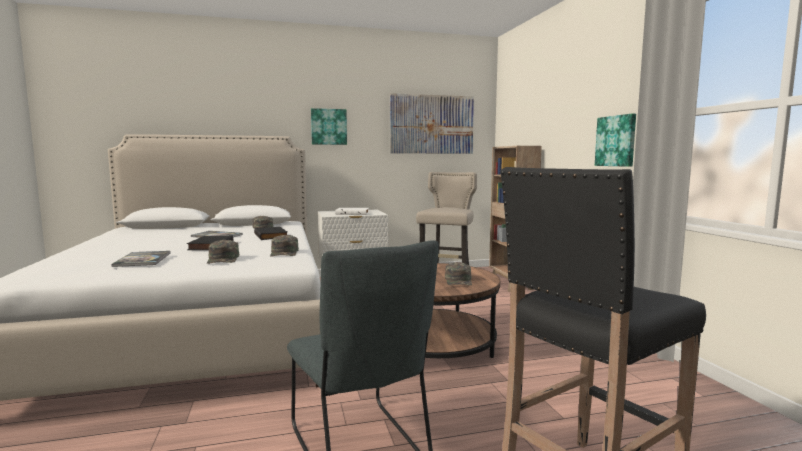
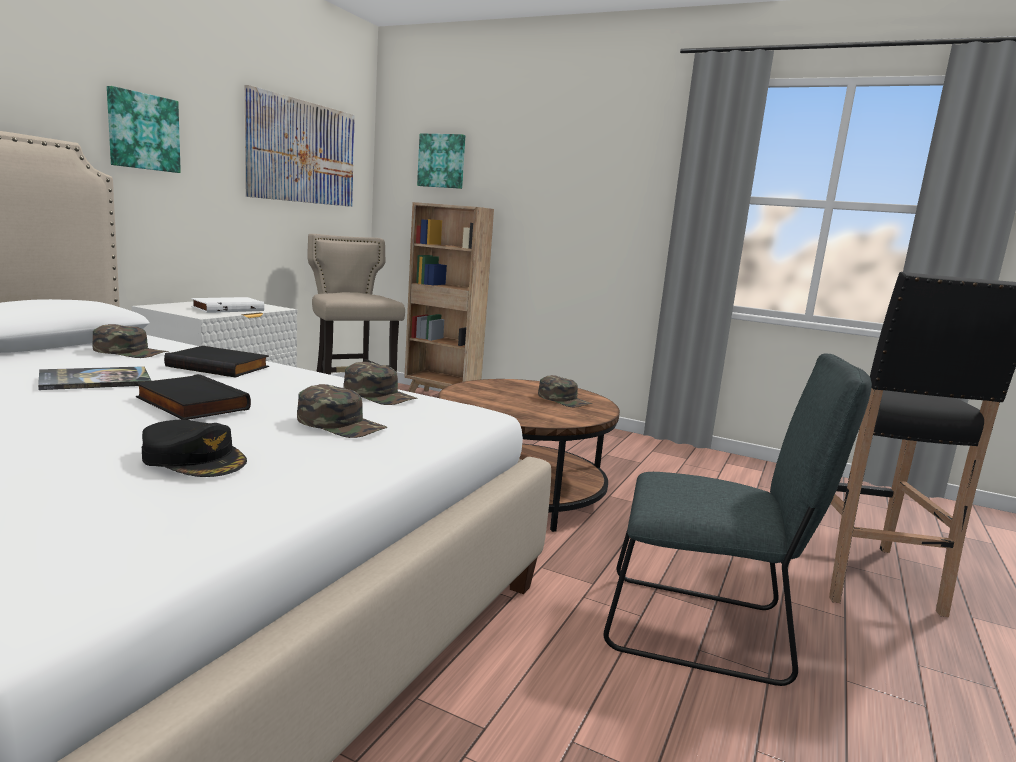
camera: 50 degrees left, 5 degrees up
book [111,251,171,267] -> black cap [142,420,247,477]
picture [595,114,636,167] -> picture moved to [417,133,465,189]

